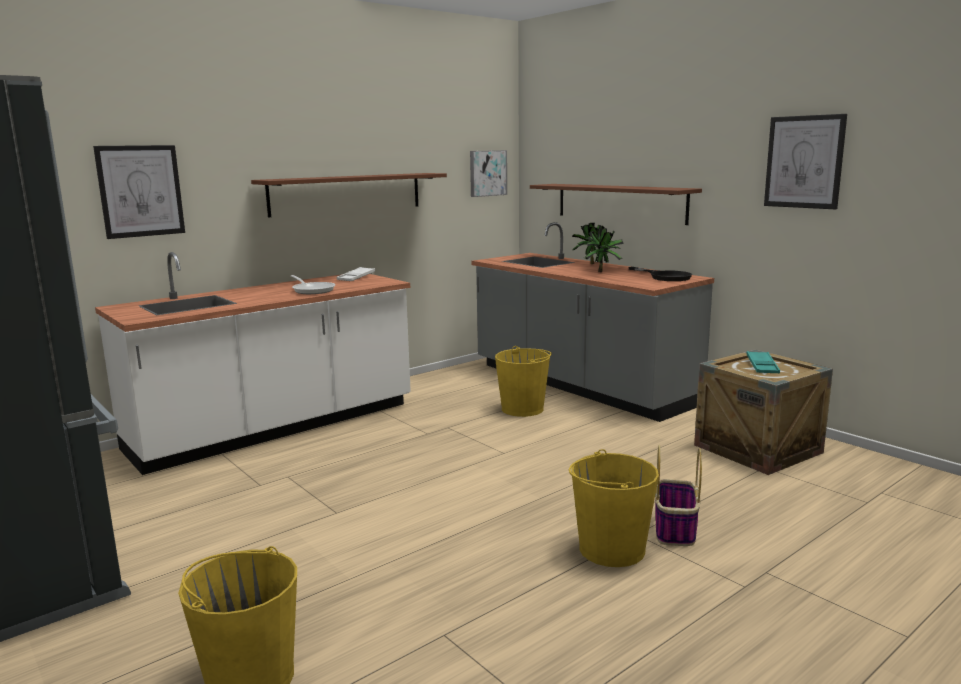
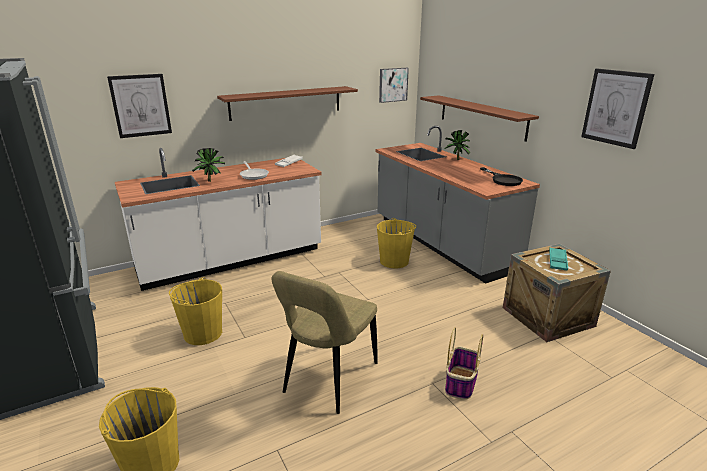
camera: 10 degrees right, 10 degrees up
yellow bucket [569,449,659,567] -> yellow bucket moved to [169,277,222,345]
potted plant [584,228,624,272] -> potted plant moved to [192,148,225,182]
none -> beige chair [271,271,377,414]

